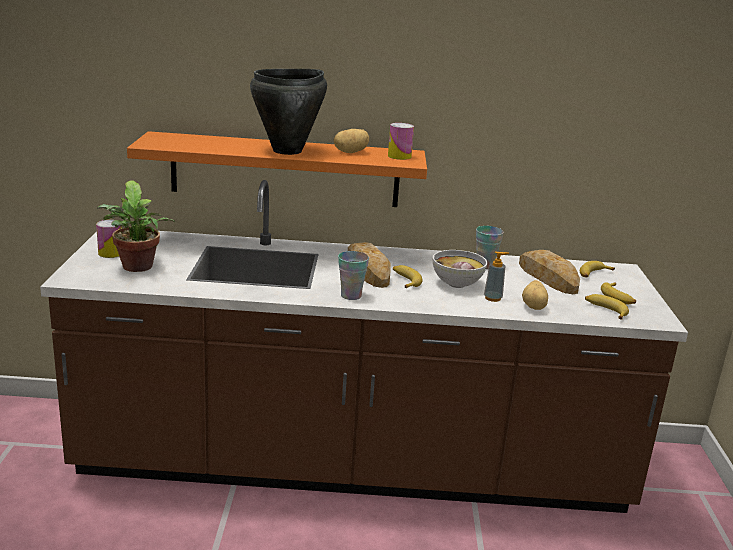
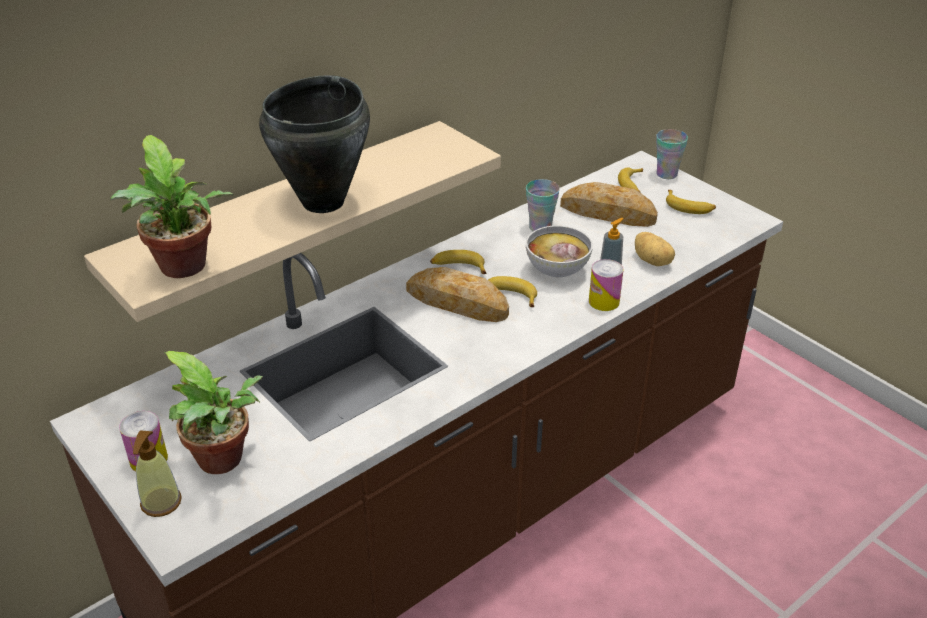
camera: 40 degrees left, 15 degrees up
orange shelf [127,131,427,207] -> beige shelf [84,121,501,322]
potato [334,129,369,153] -> none
cup [338,251,369,300] -> cup moved to [656,129,688,179]
can [388,123,414,160] -> can moved to [589,259,623,311]
banana [585,294,629,319] -> banana moved to [430,250,487,274]
none -> potted plant [111,135,233,278]
none -> soap dispenser [133,430,182,517]

